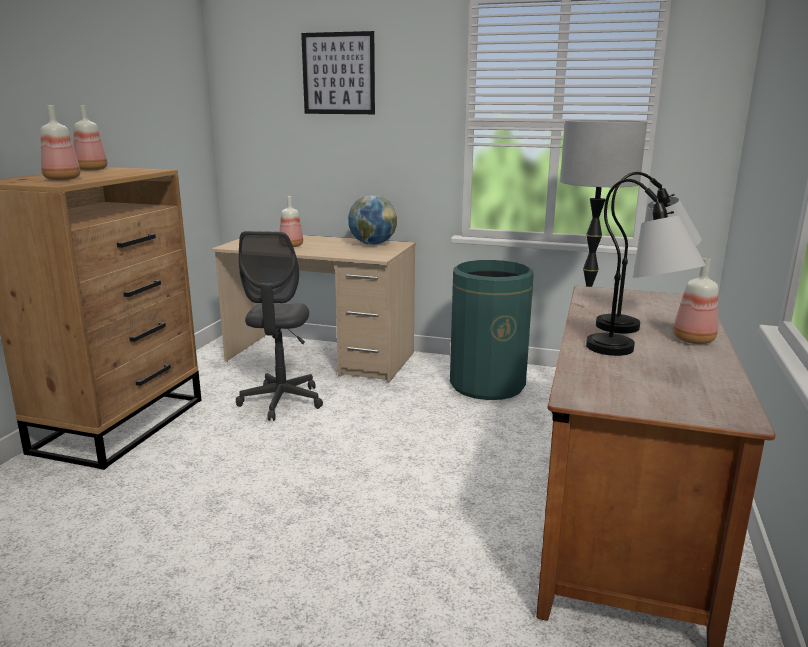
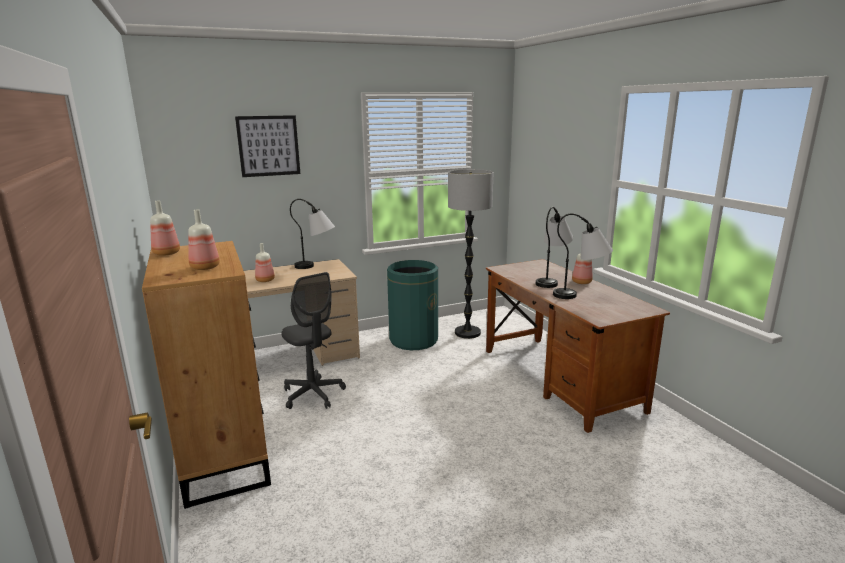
camera: 40 degrees left, 0 degrees up
globe [348,195,397,245] -> table lamp [290,199,335,269]

